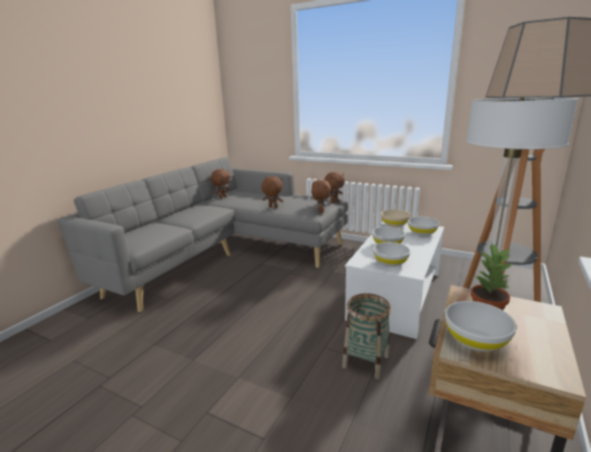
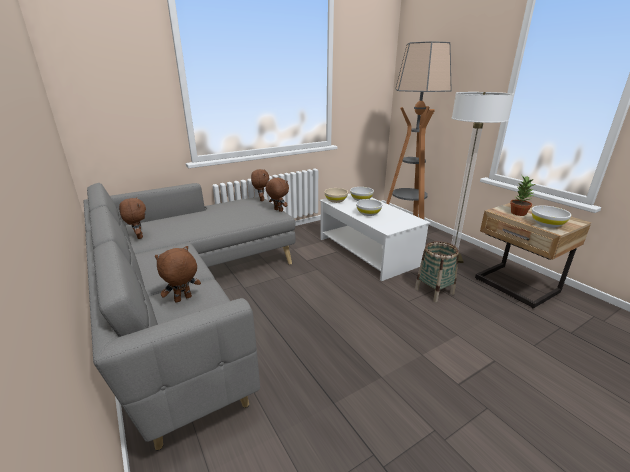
camera: 60 degrees left, 5 degrees up
brown plush toy [261,176,283,208] -> brown plush toy moved to [155,246,201,303]
white bowl [373,242,410,267] -> none

